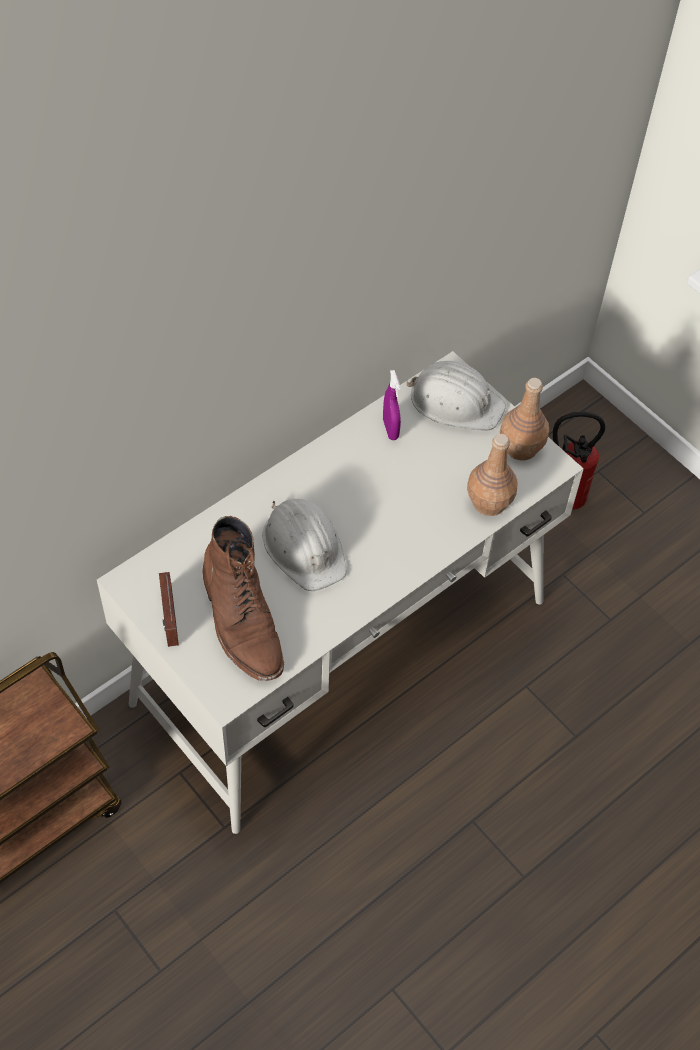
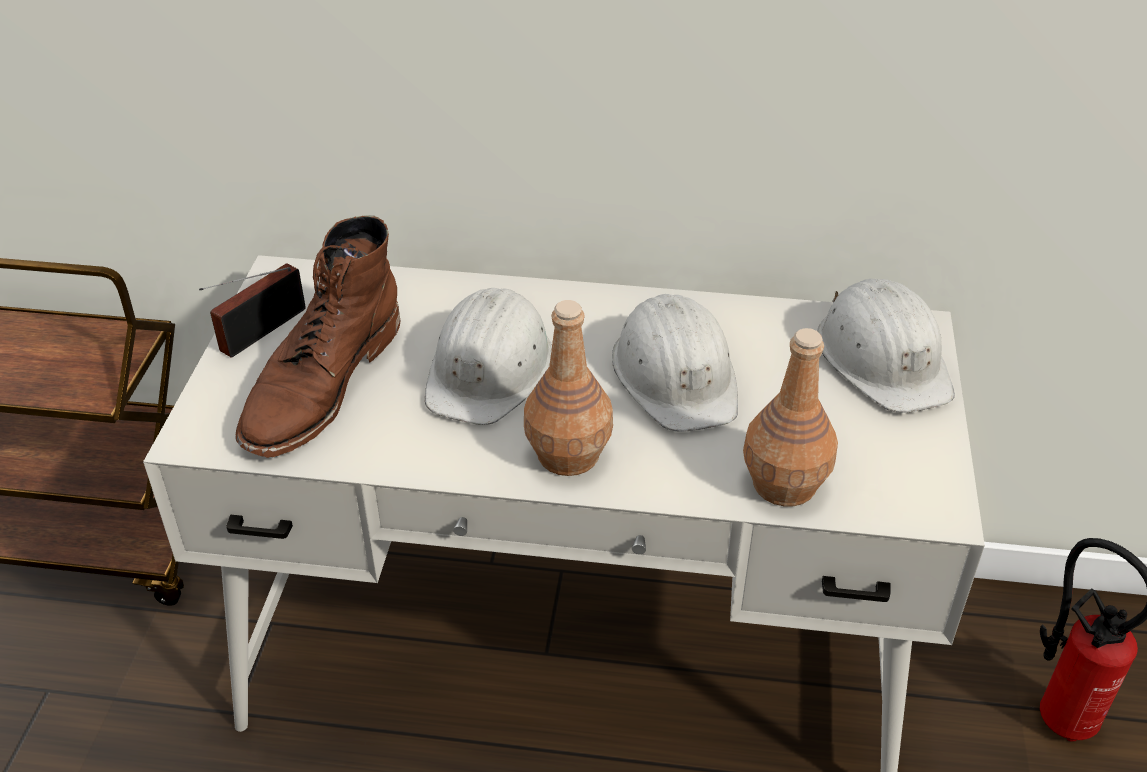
camera: 50 degrees right, 15 degrees down
purple spray bottle [383,370,401,440] -> none
brown bottle [500,378,549,460] -> brown bottle moved to [524,300,613,476]
none -> white hard hat [612,294,738,432]

